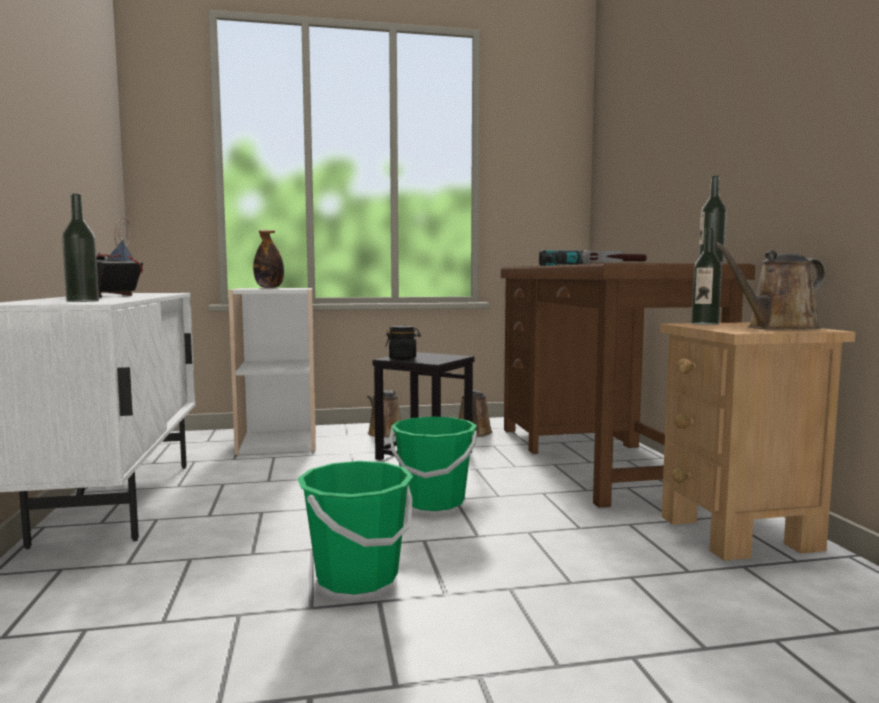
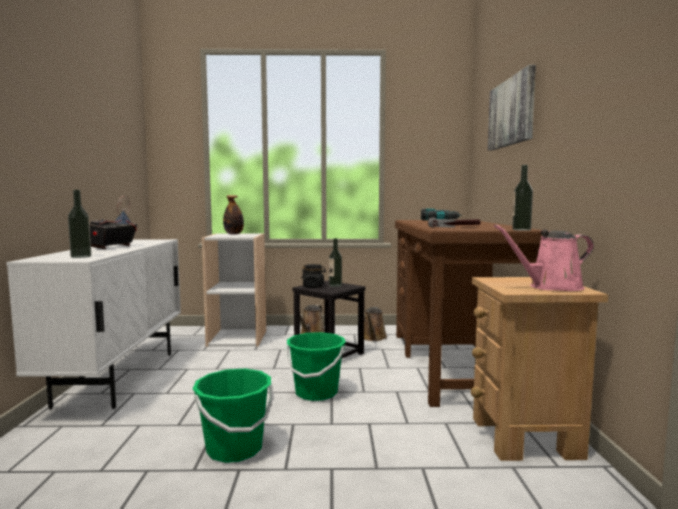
camera: 10 degrees right, 0 degrees up
bottle [691,228,722,325] -> bottle moved to [329,238,342,287]
brown watering can [713,242,826,330] -> pink watering can [494,225,594,291]
none -> picture [488,65,536,151]

